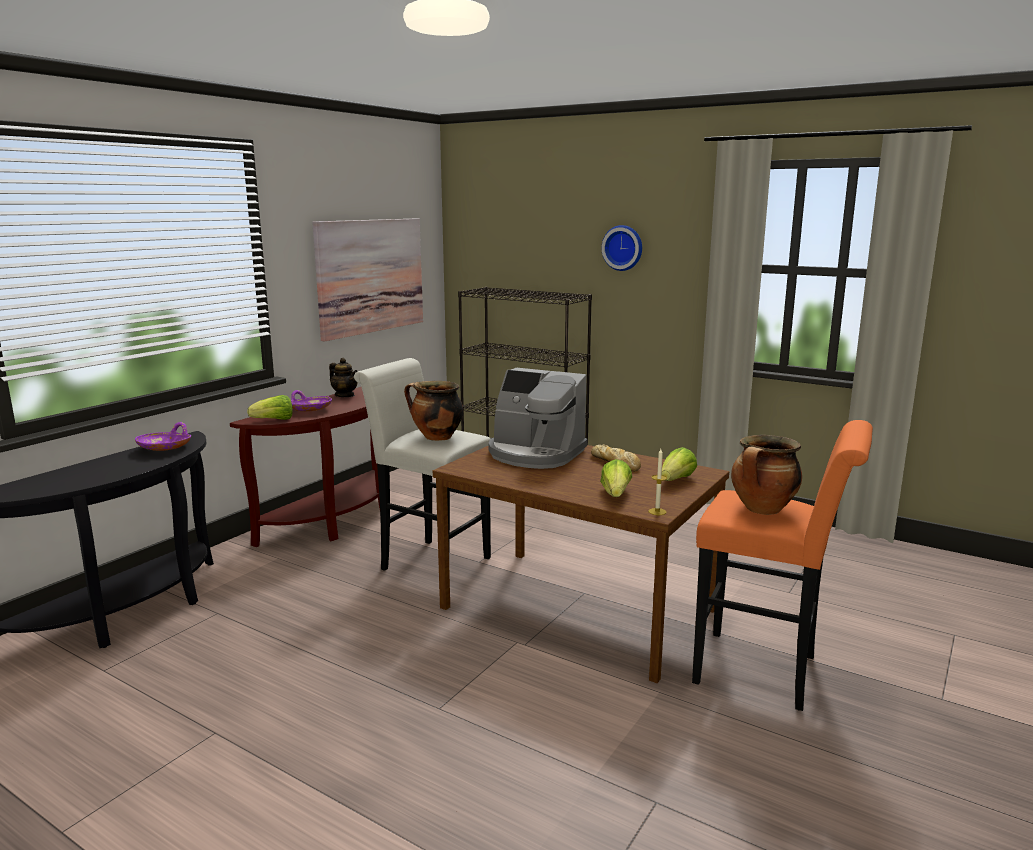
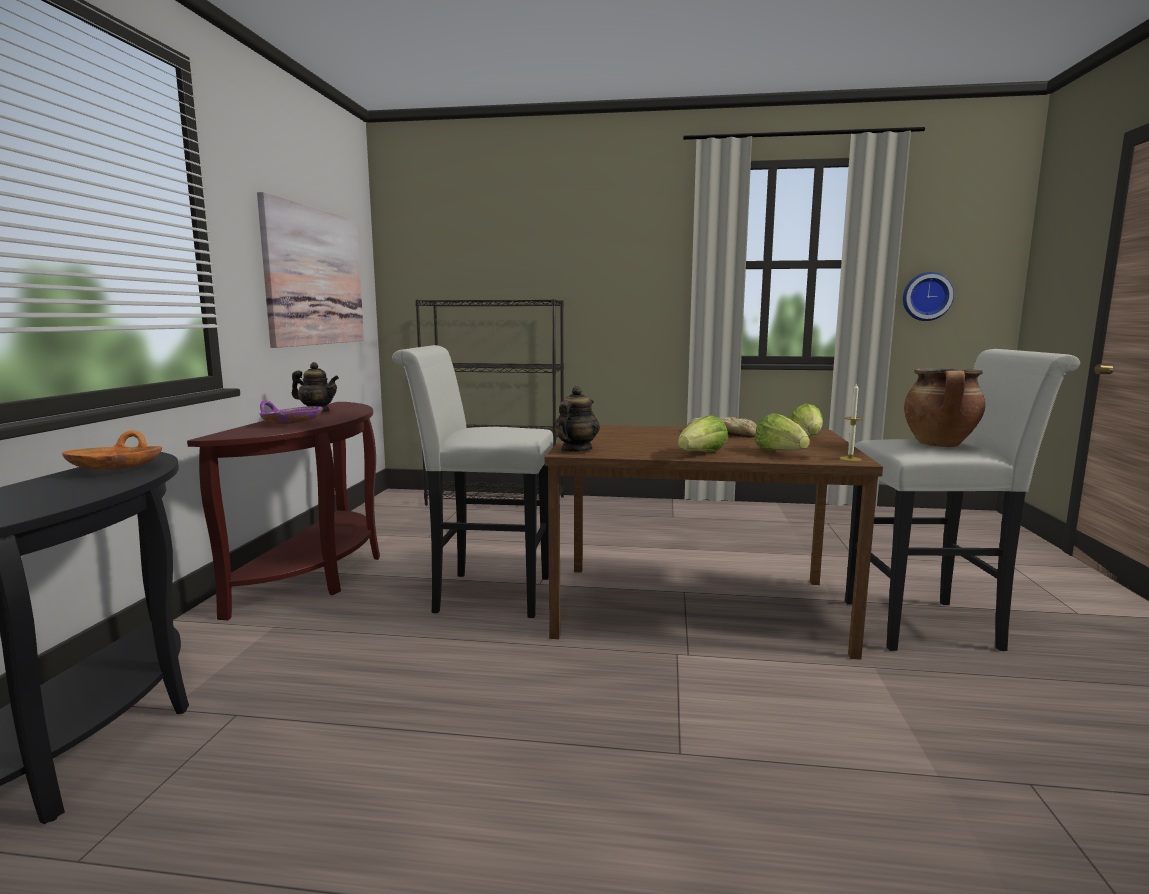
camera: 25 degrees left, 5 degrees down
purple bowl [135,422,191,451] -> orange bowl [62,430,162,470]
lettuce [247,395,293,420] -> lettuce moved to [678,415,728,452]
cooking pot [404,381,463,441] -> none
coffee machine [488,368,587,469] -> none
wall clock [602,225,642,271] -> wall clock moved to [903,272,954,321]
orange stool [692,420,873,711] -> white stool [845,349,1080,651]
none -> teapot [554,386,600,452]

